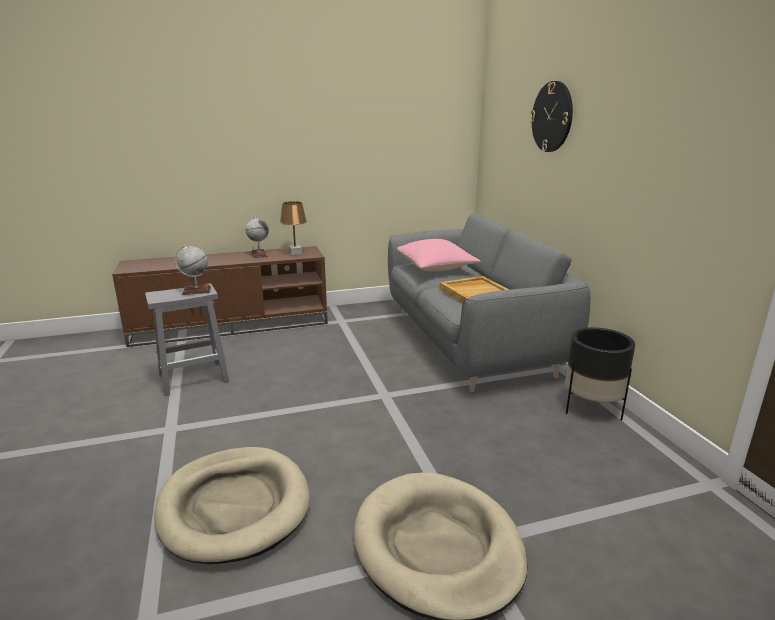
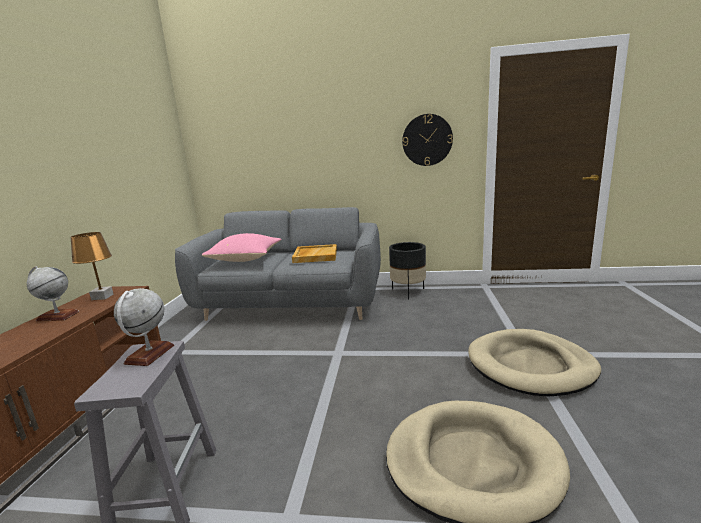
camera: 65 degrees left, 5 degrees down
wall clock [530,81,573,152] -> wall clock moved to [402,114,453,166]

